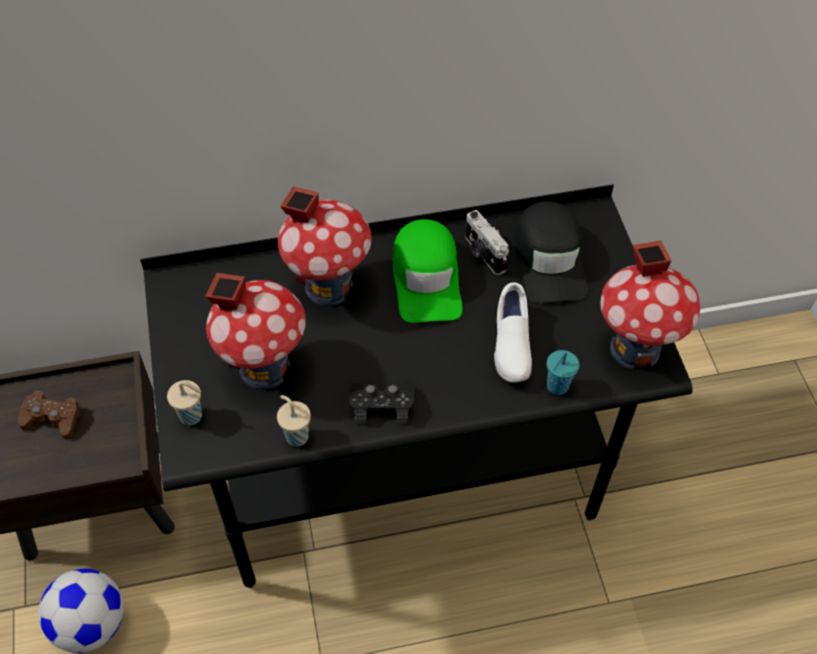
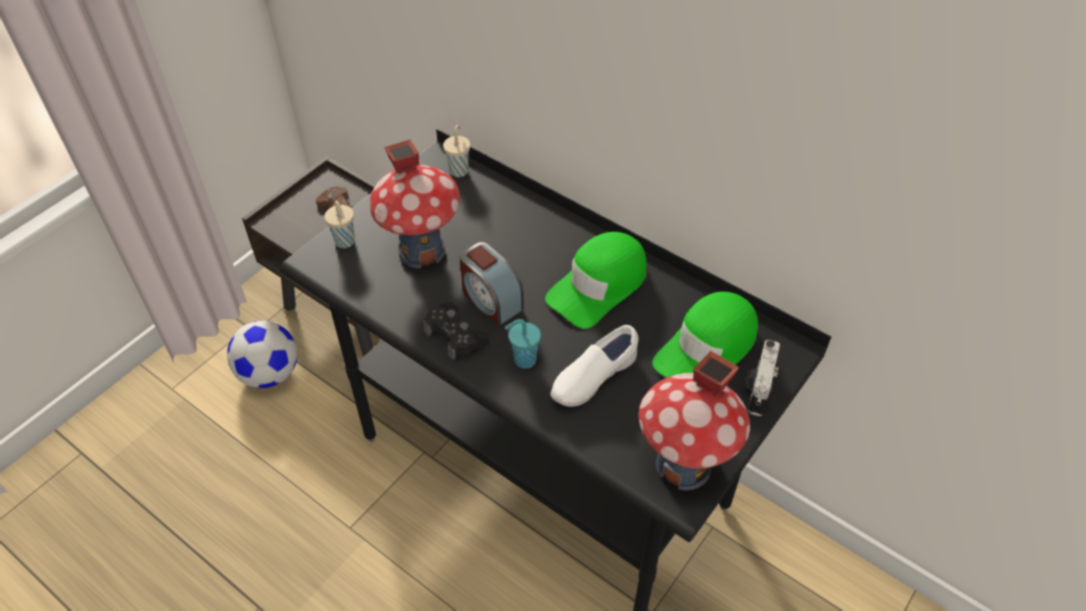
camera: 50 degrees right, 5 degrees down
beige cup [277,395,311,447] -> beige cup moved to [443,125,470,177]
toy house [278,186,372,306] -> none
camera [465,210,509,275] -> camera moved to [745,340,780,416]
black cap [515,201,589,303] -> green cap [652,292,758,378]
turquoise cup [547,350,579,395] -> turquoise cup moved to [505,319,541,369]
none -> alarm clock [460,242,524,326]

